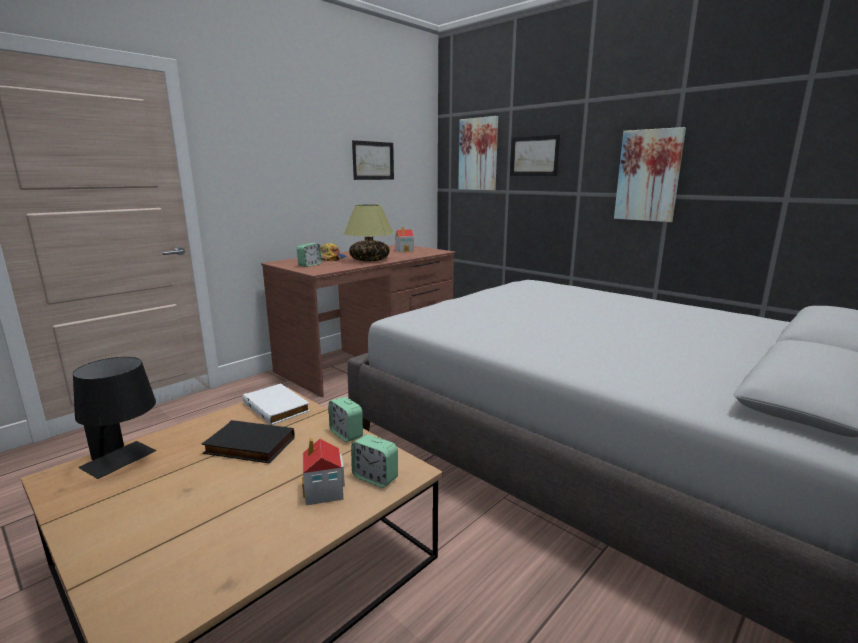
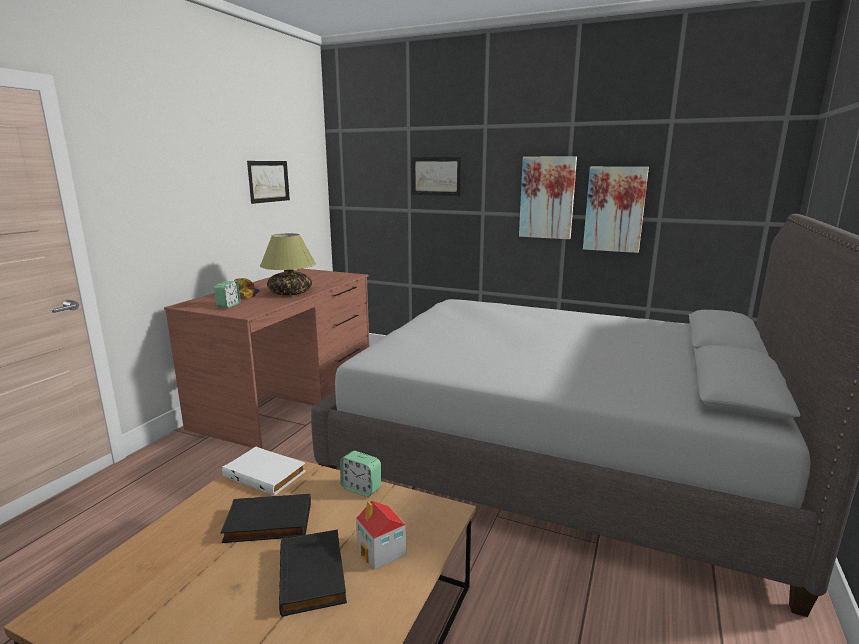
camera: 20 degrees left, 0 degrees up
black table lamp [73,357,156,479] -> none
alarm clock [351,434,398,488] -> none
toy house [396,227,414,252] -> none
picture [458,116,498,191] -> picture moved to [583,167,649,253]
none -> black book [279,529,347,617]

